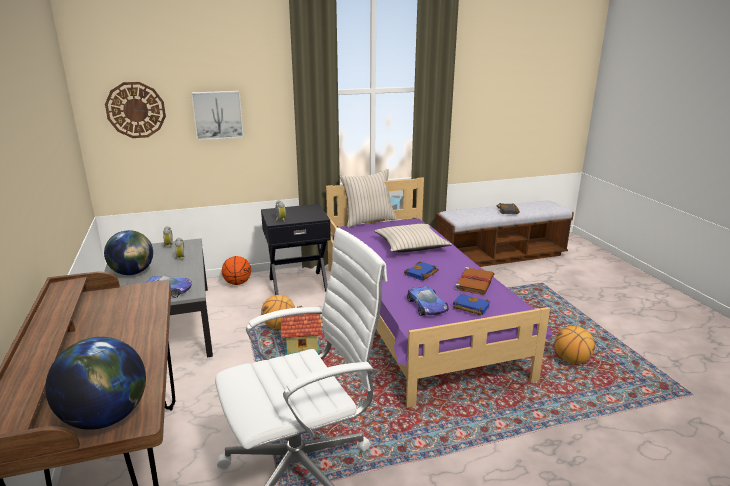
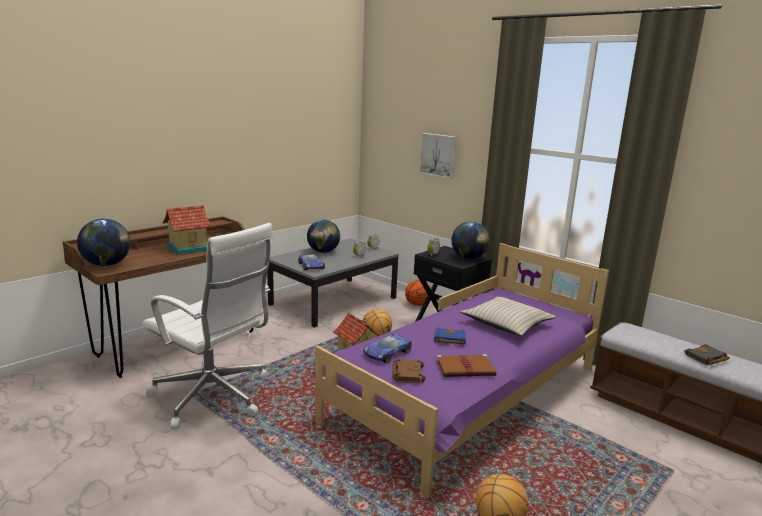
camera: 60 degrees right, 5 degrees down
wall clock [105,82,166,138] -> none
beige pillow [340,169,397,228] -> none
blue book [453,293,490,316] -> brown book [393,359,426,383]
none -> toy house [162,205,212,255]
none -> globe [451,222,490,259]

